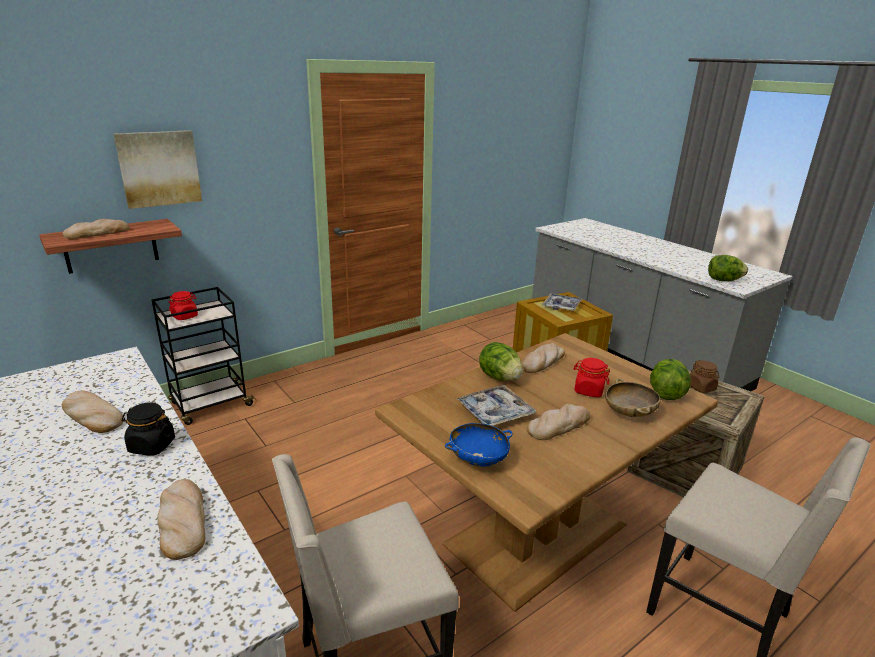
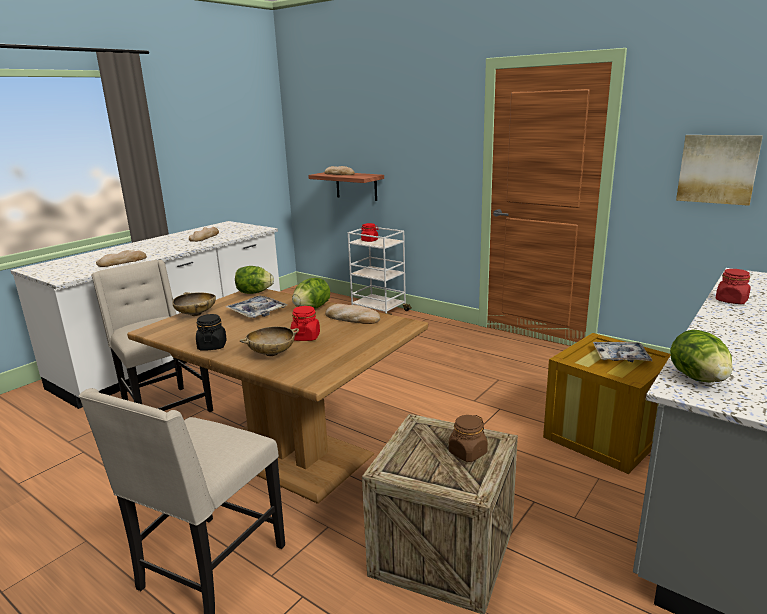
camera: 75 degrees right, 5 degrees down
picture [114,130,202,209] -> picture moved to [676,135,763,206]
black jar [122,402,175,456] -> black jar moved to [196,314,227,350]
black cart [152,287,255,425] -> white cart [348,227,412,315]
blue bowl [445,423,513,467] -> beige bowl [172,292,216,316]
bread [527,404,590,440] -> none
lettuce [650,359,691,400] -> lettuce moved to [235,266,274,294]
none -> red jar [715,269,751,304]

